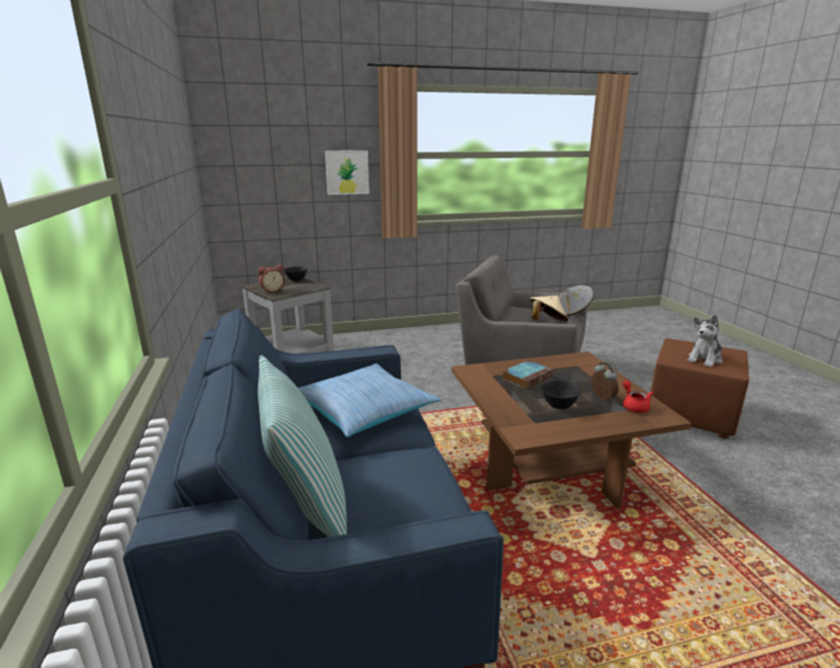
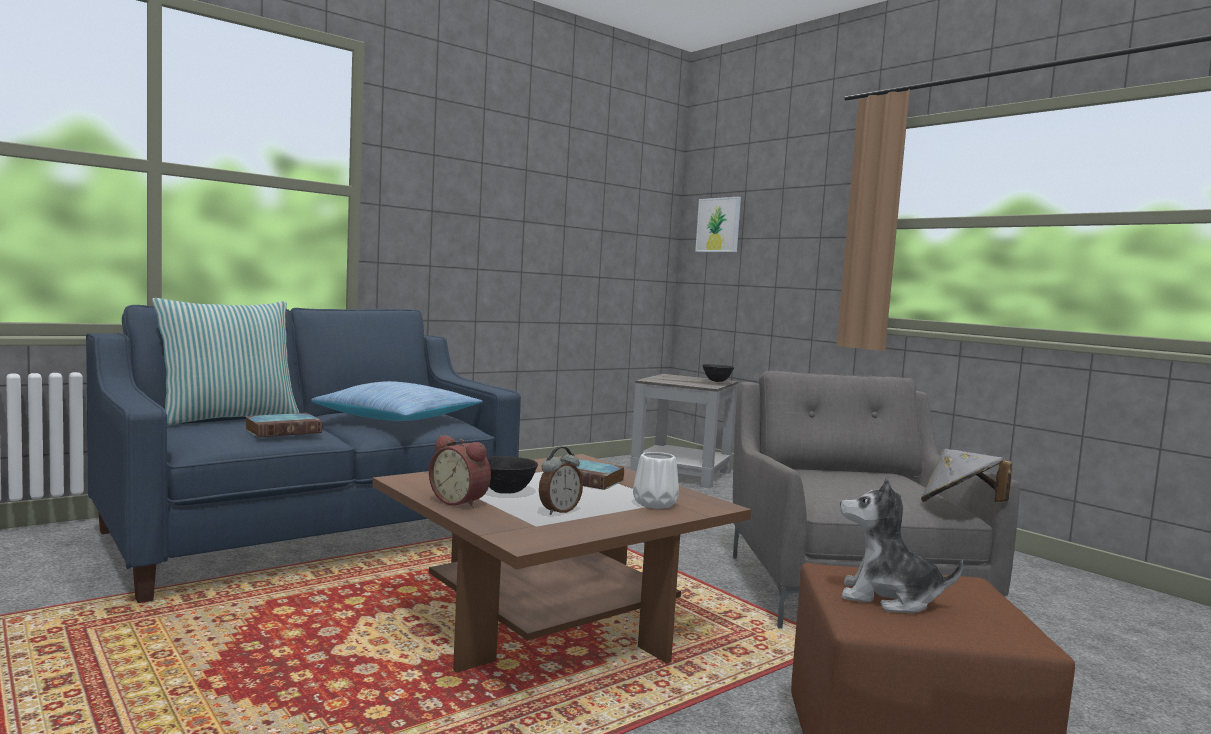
camera: 65 degrees right, 15 degrees down
alarm clock [258,265,285,293] -> alarm clock moved to [429,435,491,508]
picture [325,150,369,195] -> picture moved to [695,197,741,252]
beige hat [530,295,568,322] -> none
red teapot [623,380,653,413] -> none
none -> book [245,413,322,438]
none -> white vase [633,452,679,509]

